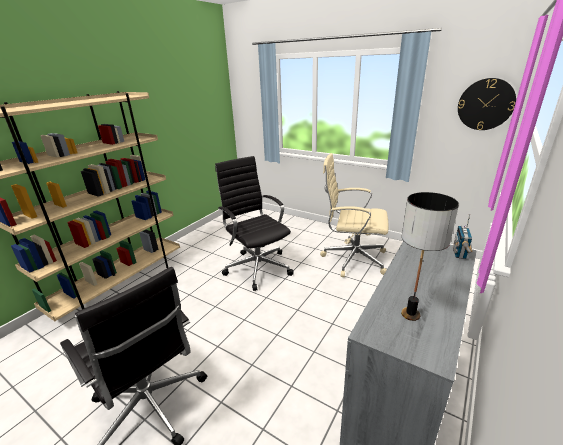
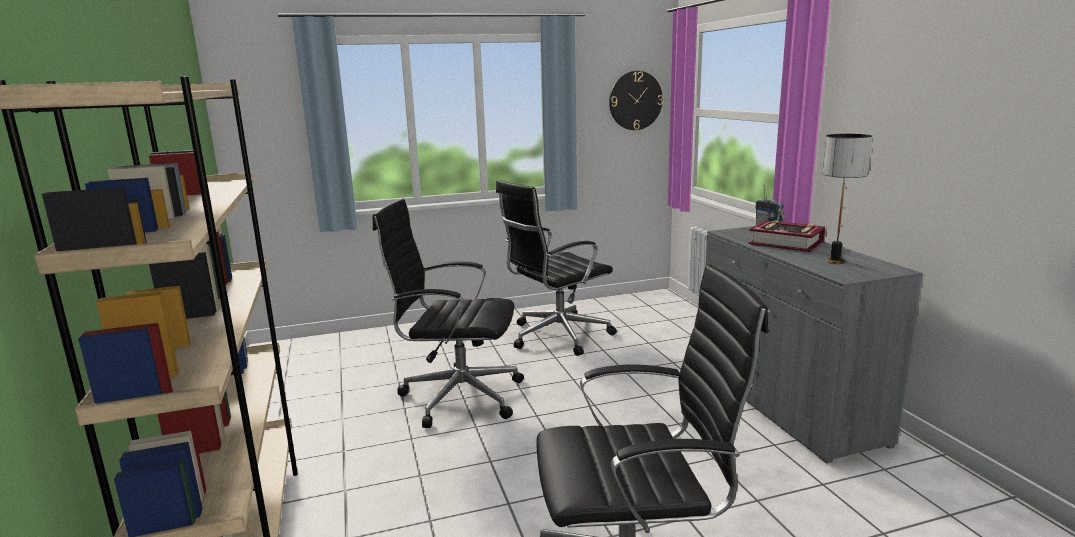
camera: 50 degrees left, 10 degrees down
beige office chair [320,153,389,277] -> black office chair [496,180,617,356]
none -> book [748,220,825,252]

